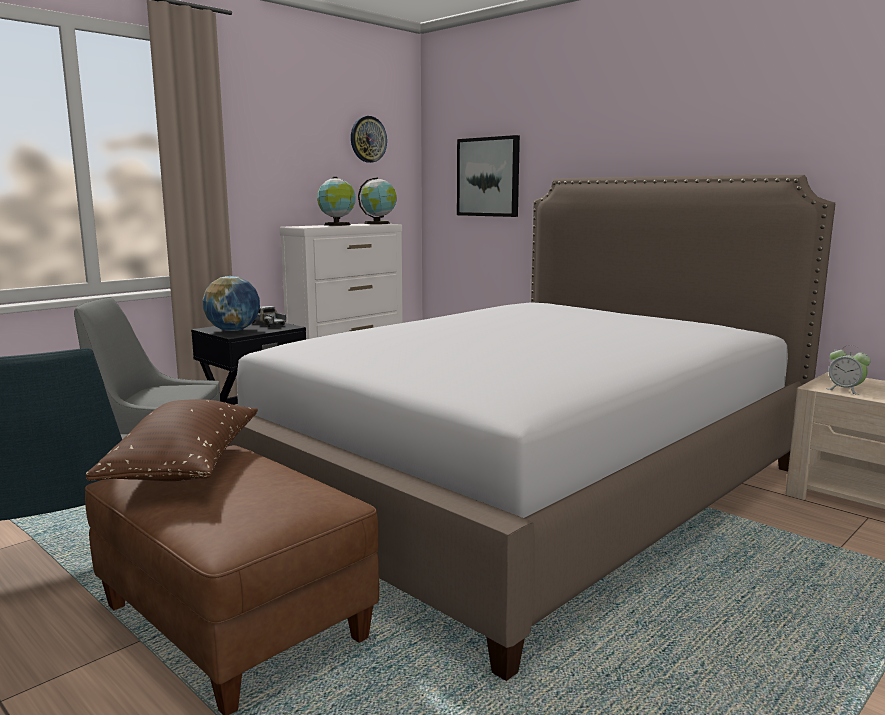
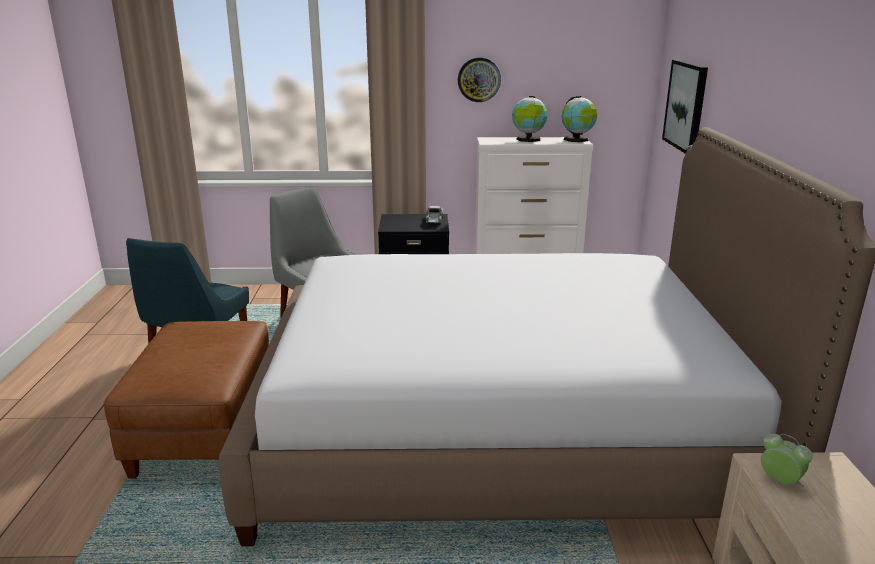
camera: 45 degrees right, 10 degrees up
brown pillow [86,399,258,481] -> none
globe [202,276,260,331] -> none
wall clock [351,116,387,163] -> wall clock moved to [458,57,501,102]
alarm clock [826,345,871,395] -> alarm clock turned 135 degrees clockwise [761,434,813,487]

